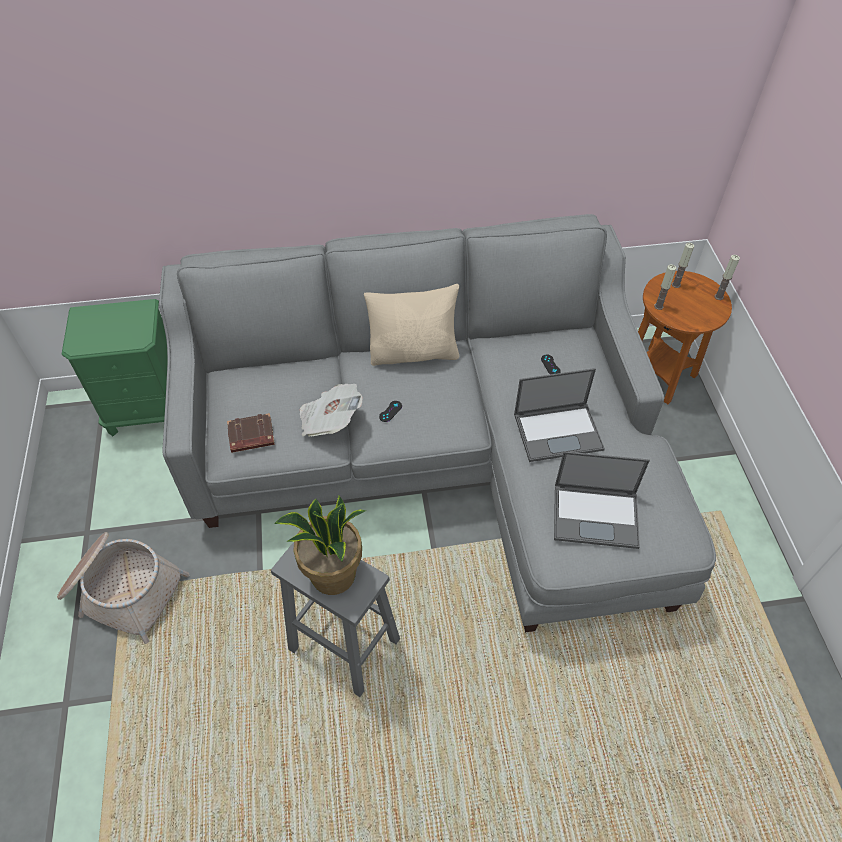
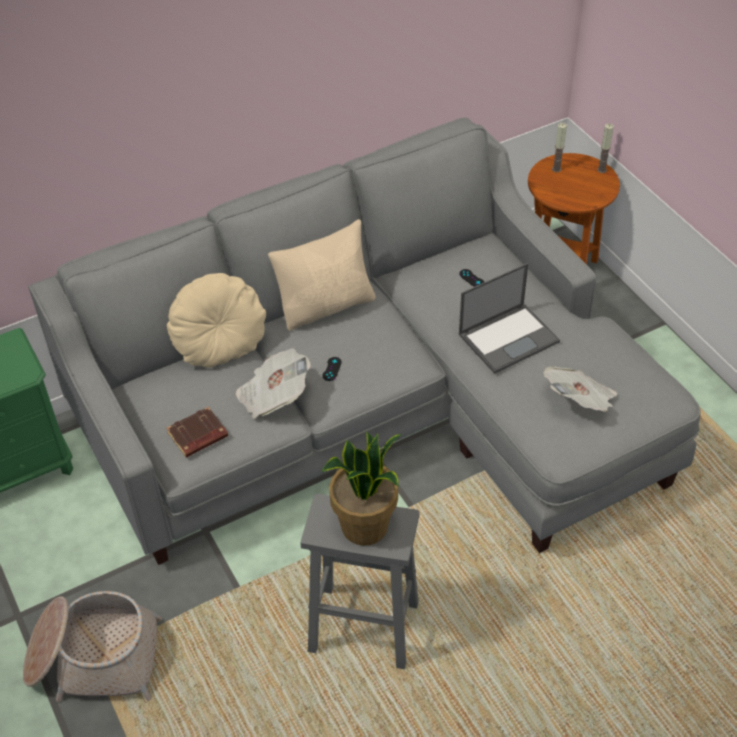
camera: 20 degrees left, 5 degrees down
laptop [554,451,650,549] -> newspaper [543,367,617,412]
candle [654,264,676,310] -> none
none -> beige pillow [167,273,266,368]

